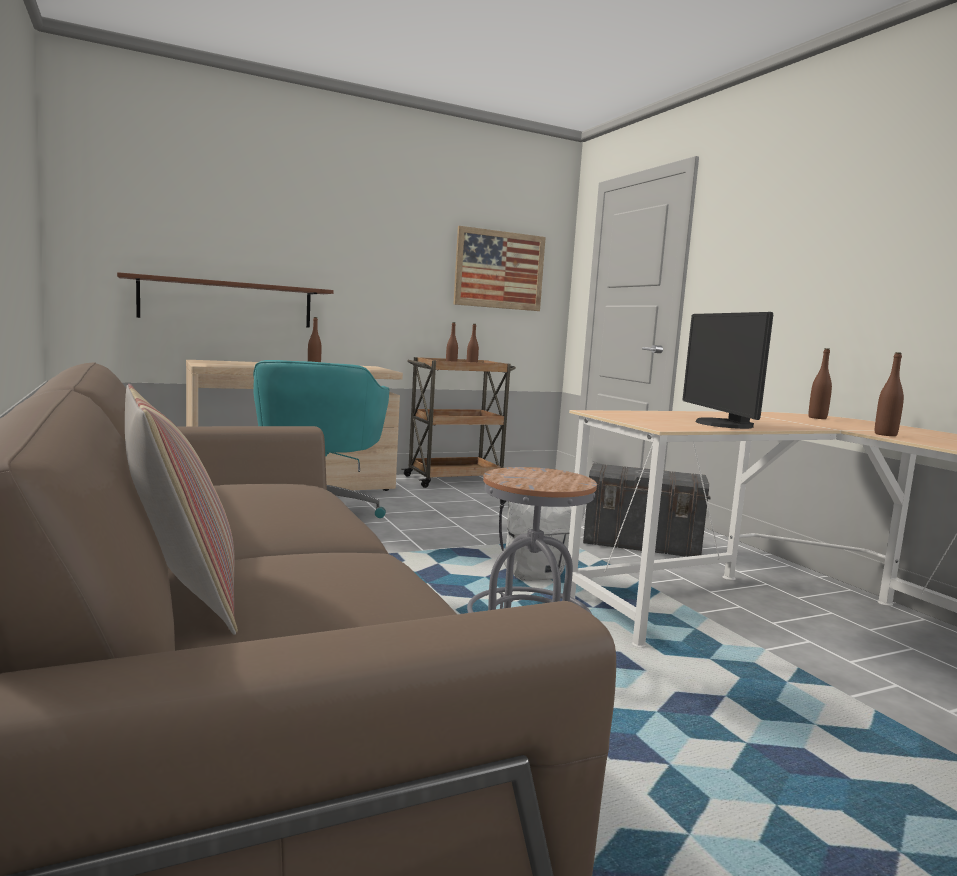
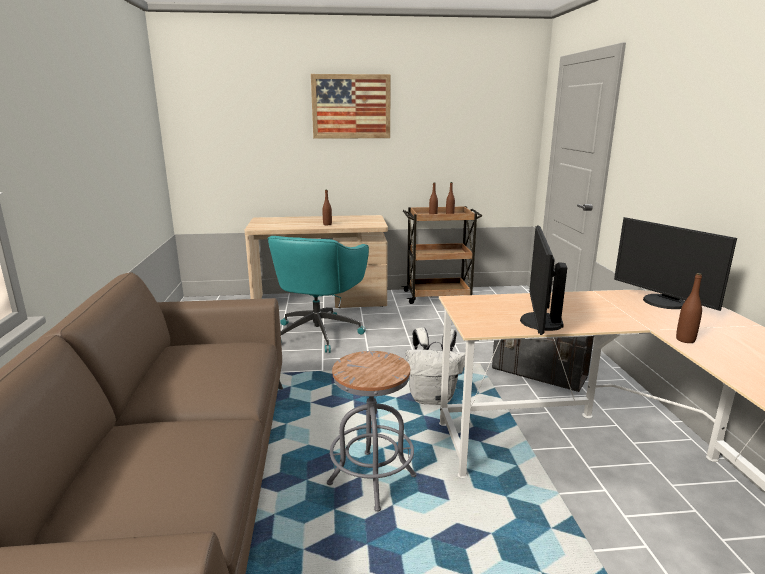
camera: 20 degrees right, 10 degrees up
brown shelf [117,272,334,328] -> none
pillow [125,384,238,635] -> none
picture [454,226,546,311] -> picture moved to [311,74,391,139]
brown bottle [809,348,832,419] -> monitor [614,217,737,311]

